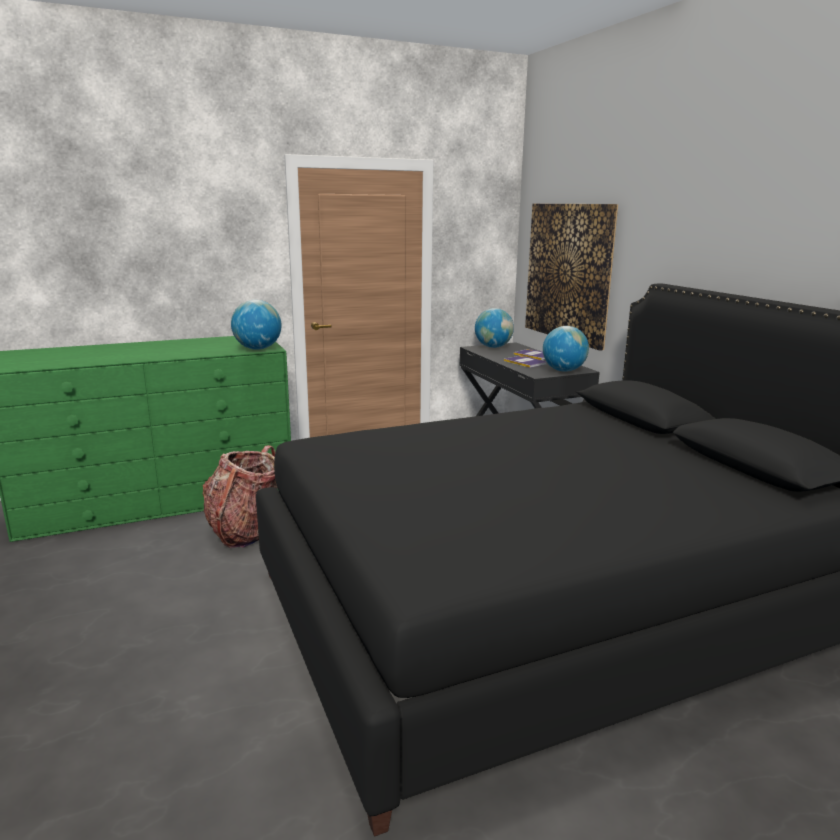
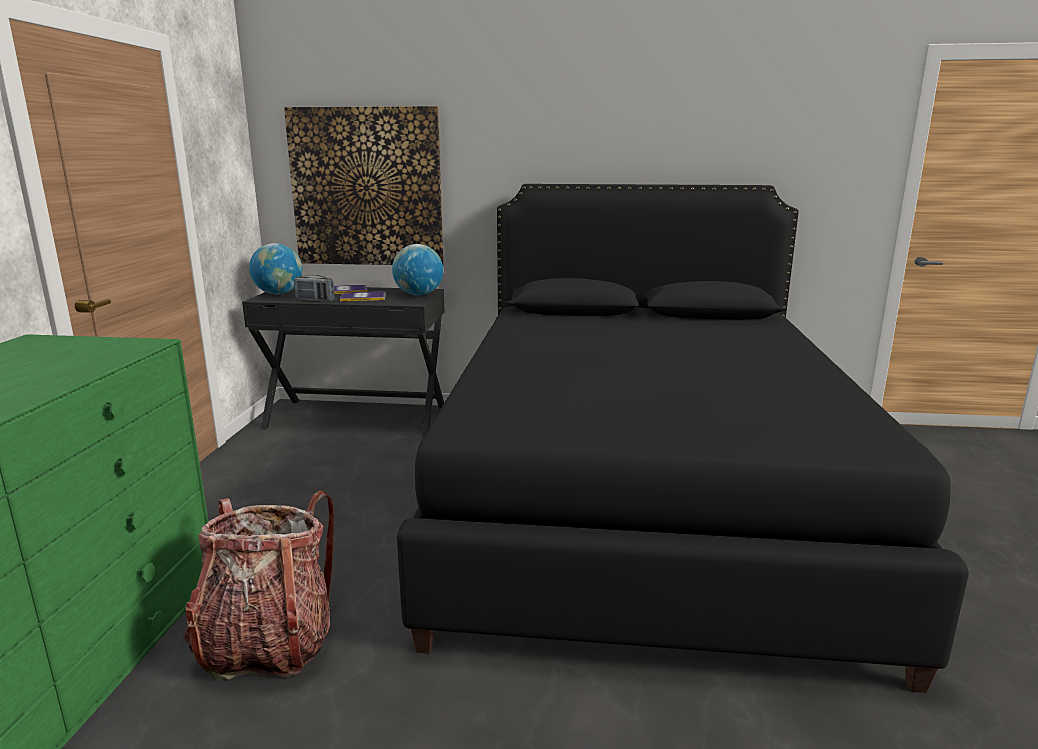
camera: 60 degrees left, 0 degrees up
globe [231,300,282,350] -> none
none -> radio [294,275,335,302]

